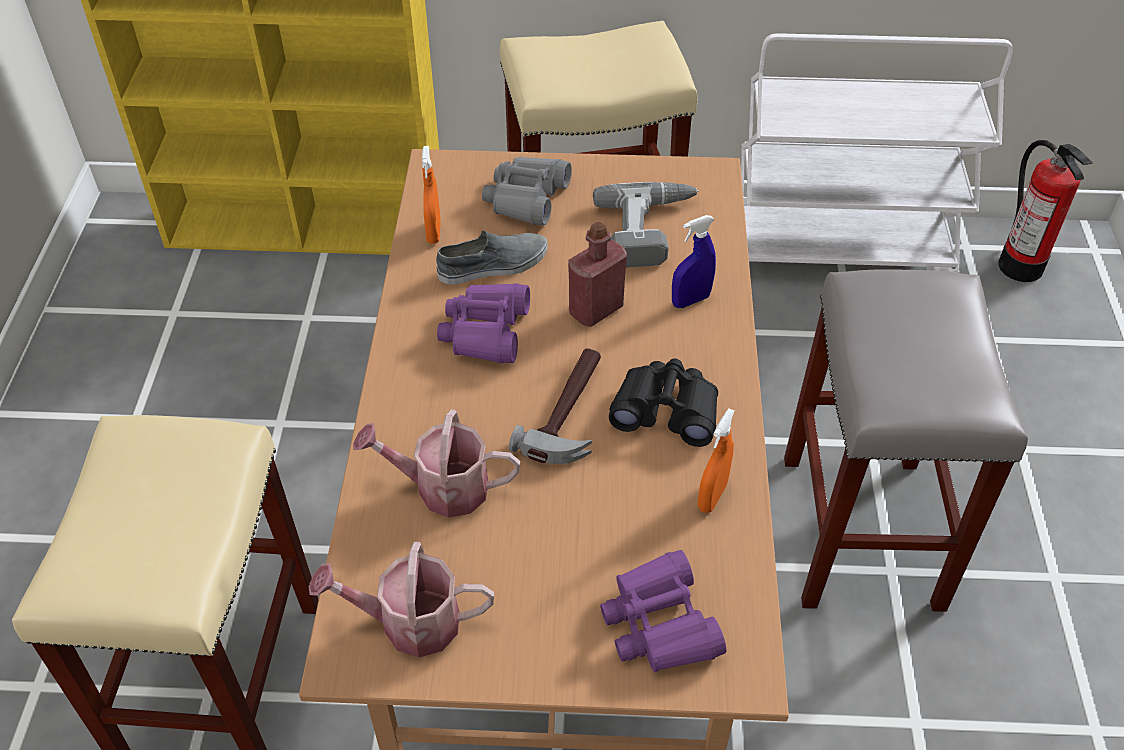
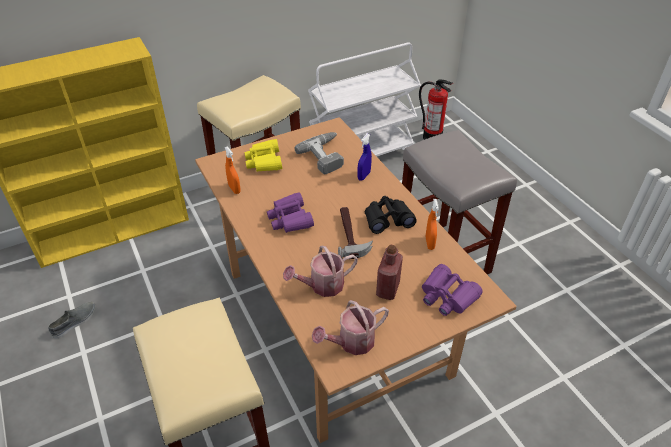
camera: 30 degrees left, 5 degrees down
grey shoe [436,231,548,285] -> grey shoe moved to [48,302,96,338]
grey binoculars [482,157,572,225] -> yellow binoculars [244,139,283,172]
red bottle [568,222,627,327] -> red bottle moved to [376,245,403,300]

